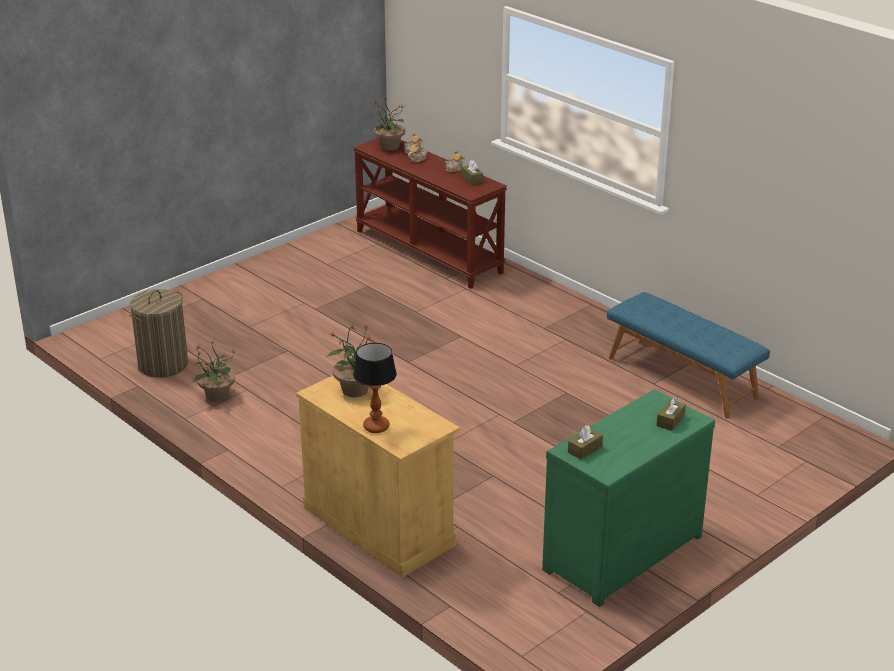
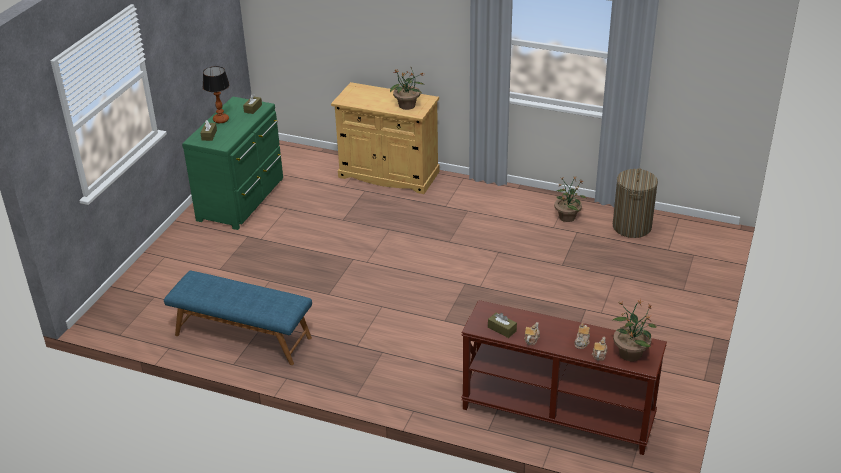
camera: 155 degrees right, 5 degrees up
table lamp [353,343,397,433] -> table lamp moved to [203,66,230,123]

